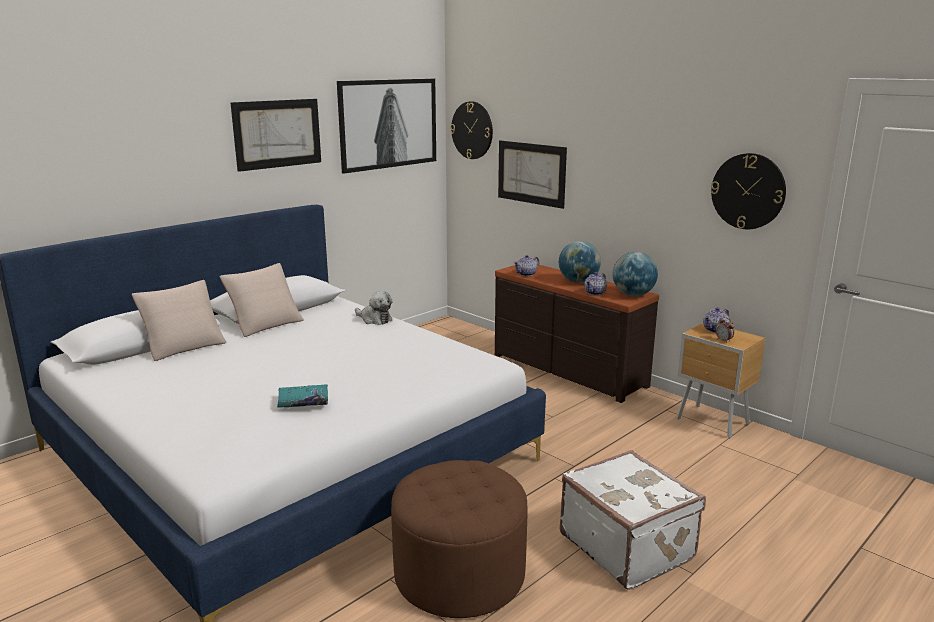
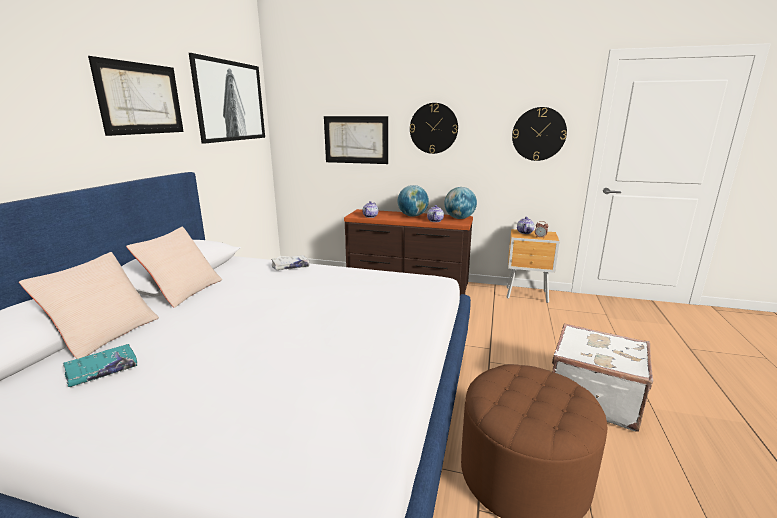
camera: 30 degrees left, 0 degrees up
turquoise book [277,385,328,408] -> turquoise book moved to [63,344,137,387]
plush toy [355,291,393,325] -> white book [272,255,310,270]
wall clock [450,102,493,159] -> wall clock moved to [410,103,458,154]

